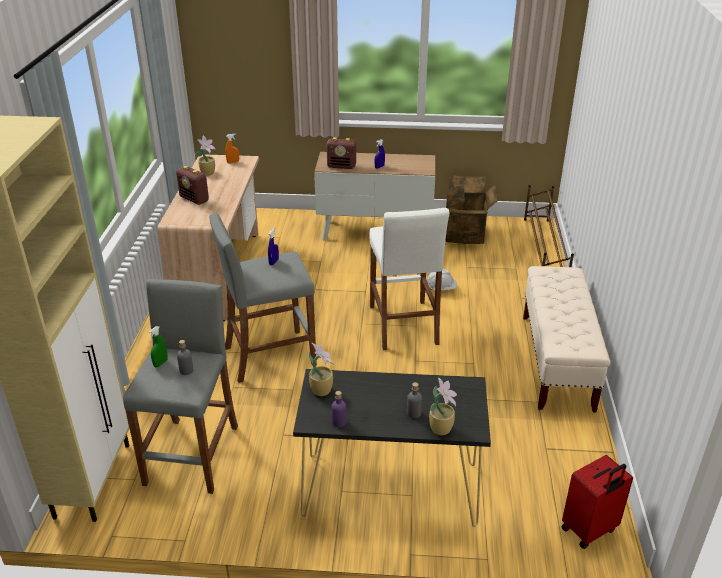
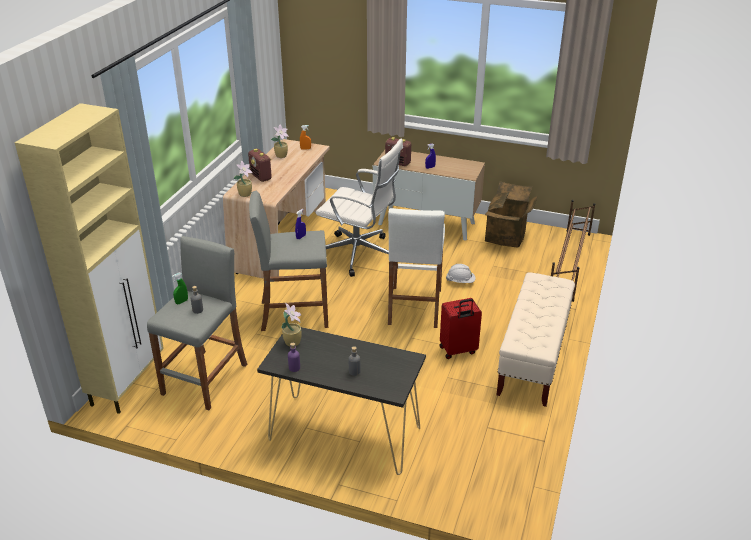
camera: 15 degrees right, 0 degrees up
potted plant [429,377,457,435] -> potted plant moved to [234,160,252,197]
red suitcase [562,455,633,549] -> red suitcase moved to [440,298,482,359]
none -> white office chair [316,139,403,277]

